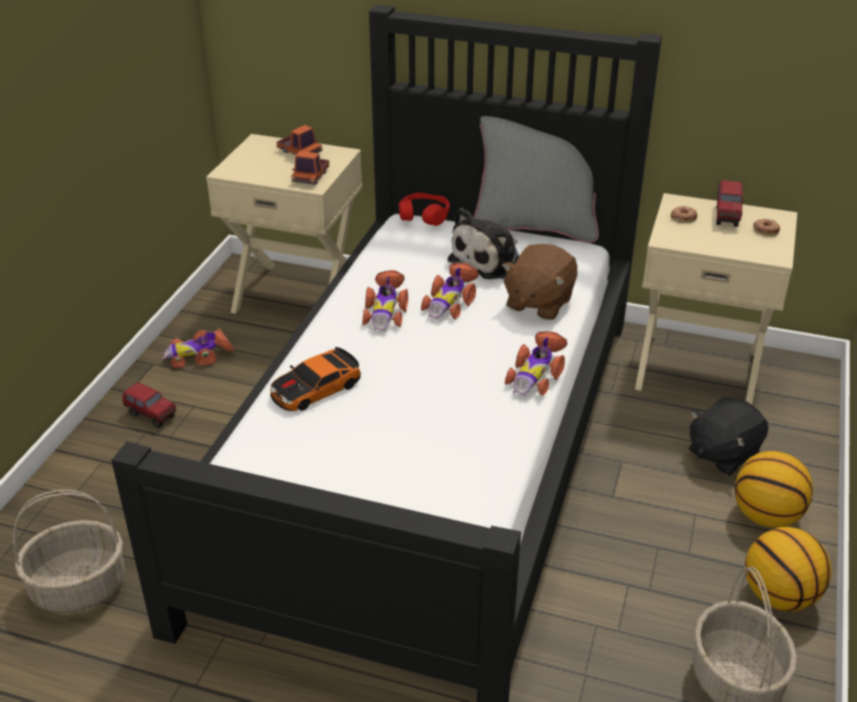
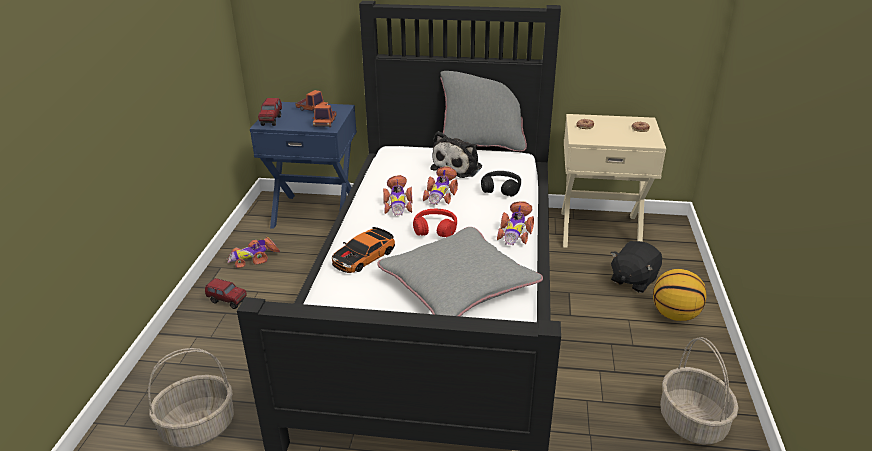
camera: 10 degrees left, 5 degrees down
beige nightstand [206,134,362,314] -> blue nightstand [250,102,357,229]
red headphones [399,193,450,226] -> red headphones moved to [413,208,457,237]
brown plush toy [502,244,577,320] -> black headphones [481,171,521,197]
toy truck [716,180,743,227] -> toy truck moved to [258,98,282,126]
basketball [745,527,831,612] -> none
none -> grey pillow [377,227,543,316]

